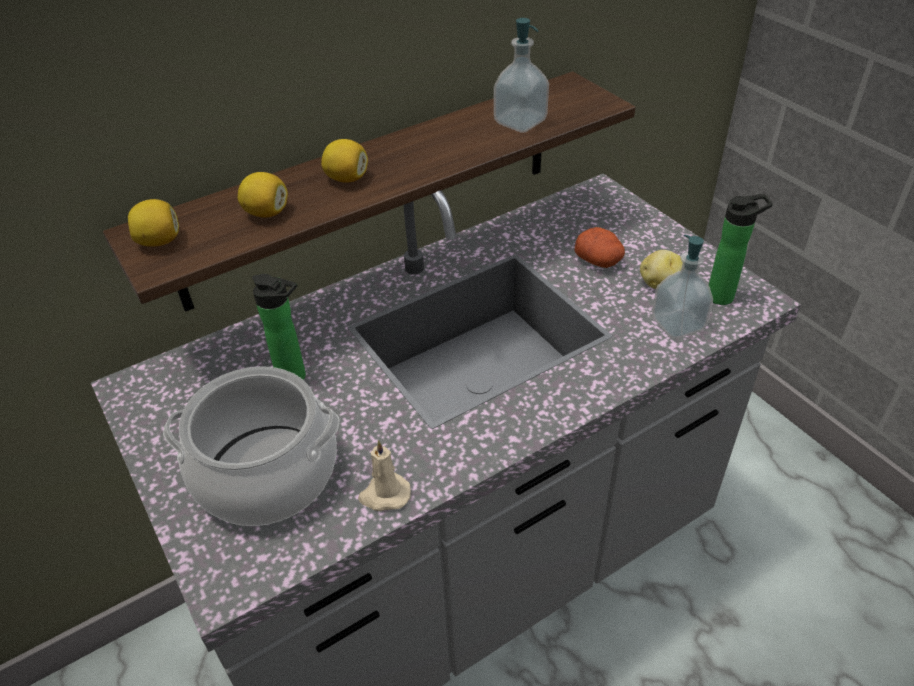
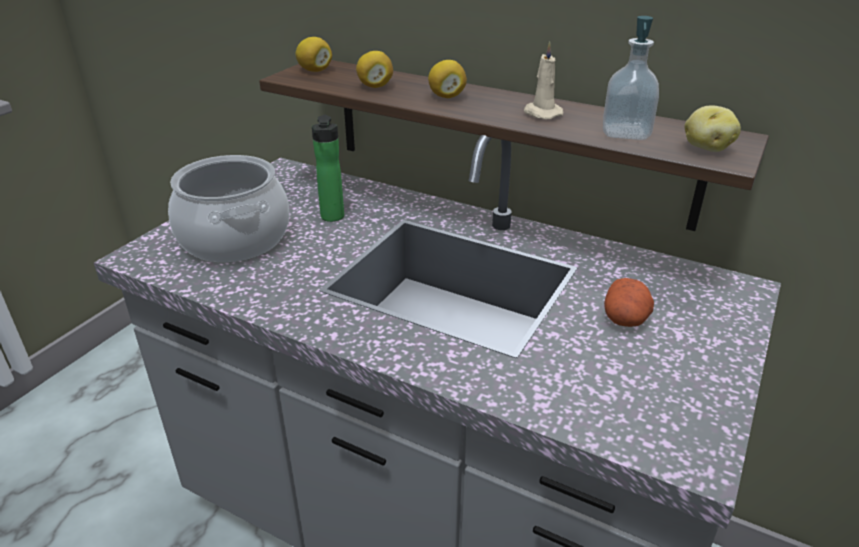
camera: 60 degrees right, 10 degrees down
beige candle [358,440,411,511] -> beige candle moved to [524,41,564,119]
potato [640,250,683,289] -> potato moved to [684,105,741,152]
soap dispenser [652,234,713,339] -> none
bottle [709,194,773,305] -> none

